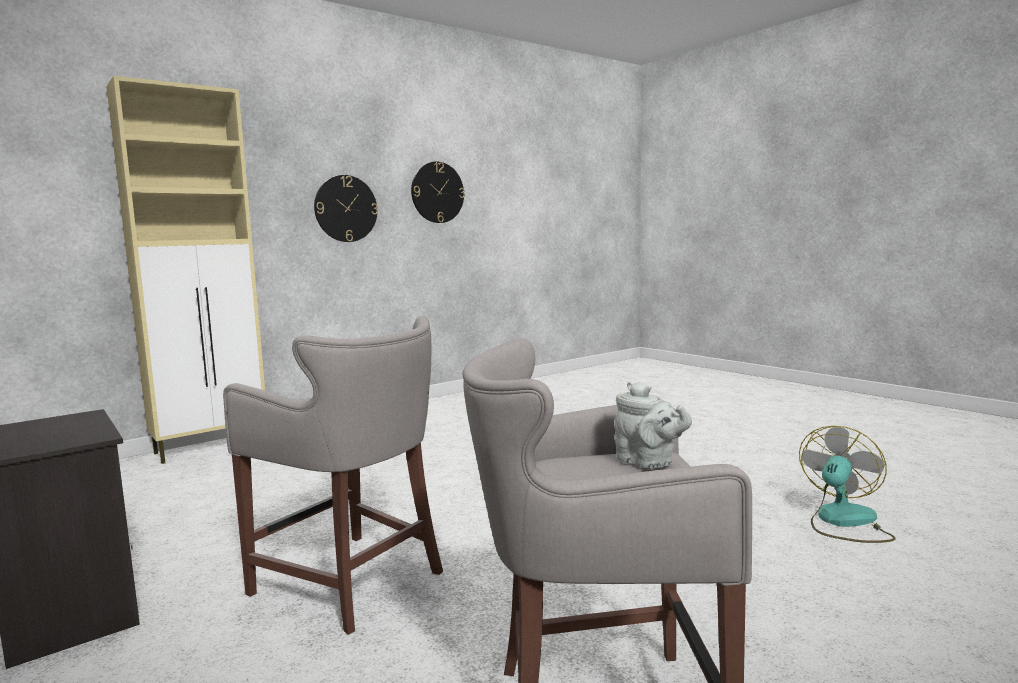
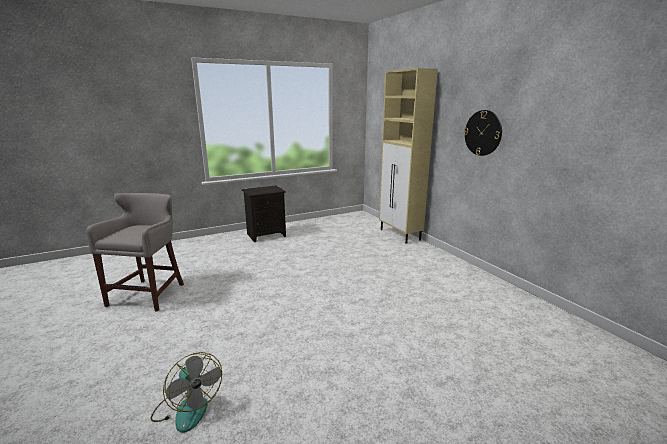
camera: 100 degrees right, 10 degrees up
grey stool [223,316,443,635] -> none
wall clock [411,161,465,223] -> none
grey teapot [614,381,692,469] -> none

